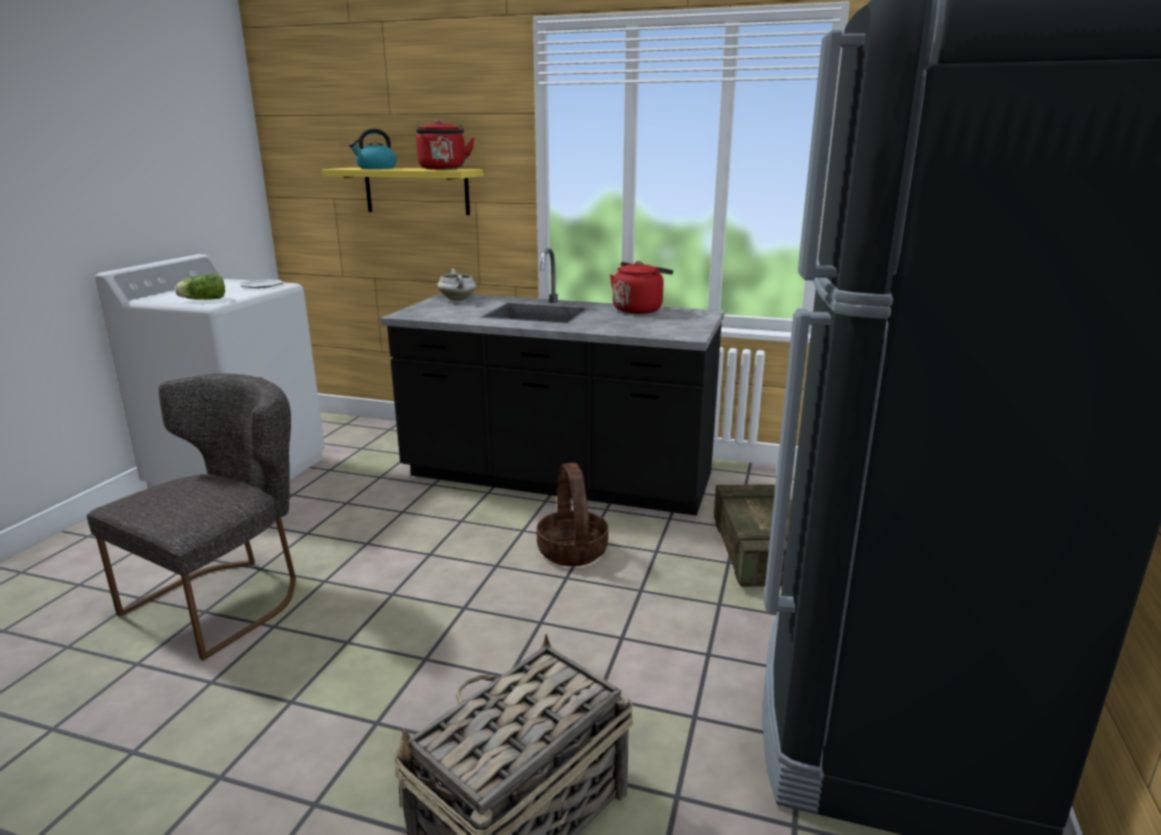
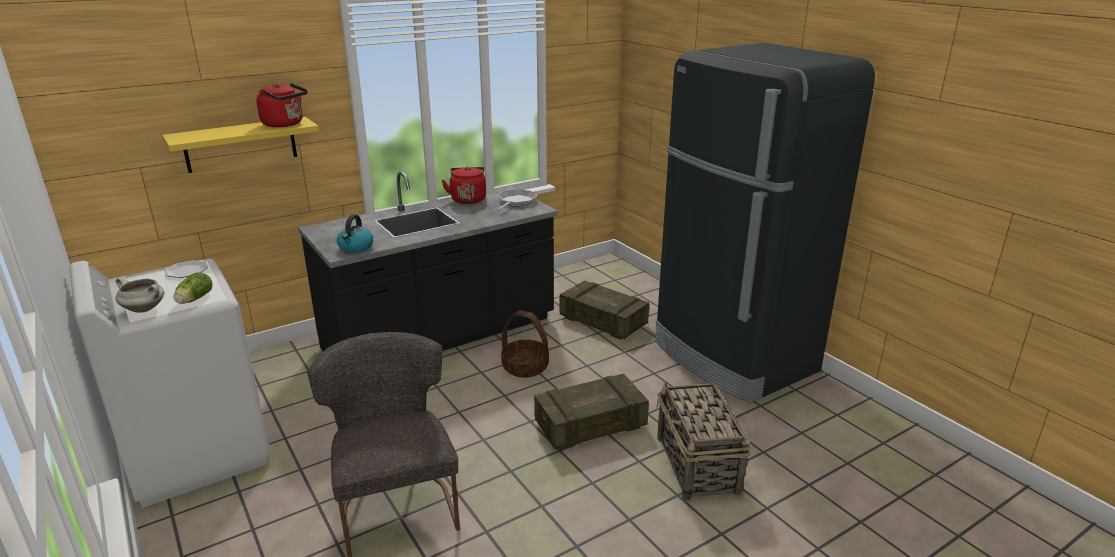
camera: 50 degrees left, 5 degrees up
kettle [349,129,396,169] -> kettle moved to [337,215,373,253]
white cooking pot [437,268,476,301] -> white cooking pot moved to [115,277,165,313]
none -> frying pan [497,189,537,211]
none -> crate [534,374,649,450]

